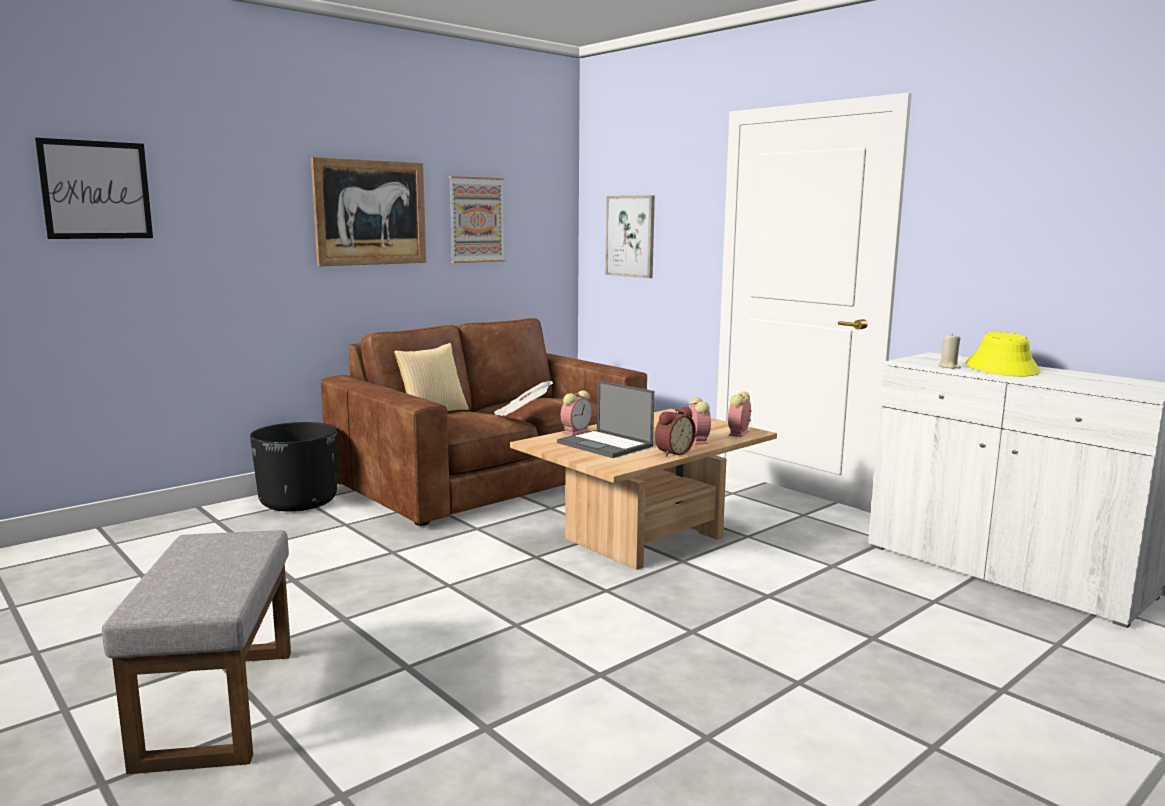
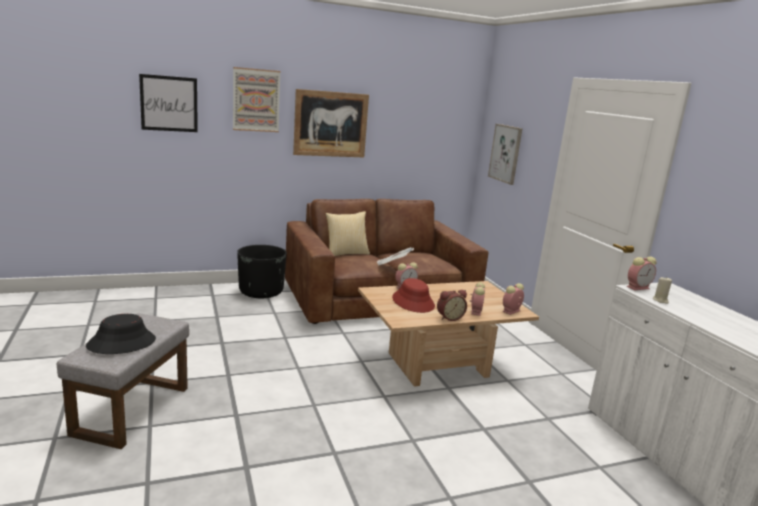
camera: 20 degrees right, 5 degrees up
picture [449,176,505,263] -> picture moved to [233,67,280,132]
laptop [557,380,654,458] -> red hat [392,278,435,313]
yellow hat [966,332,1041,376] -> none
none -> black hat [86,314,156,354]
none -> alarm clock [627,257,657,290]

